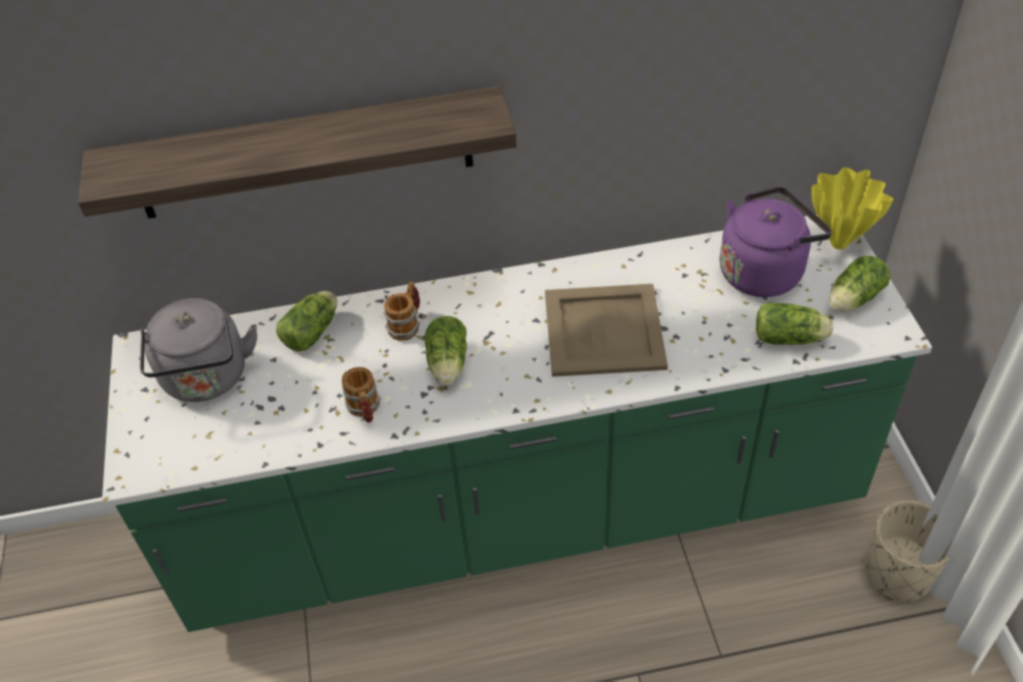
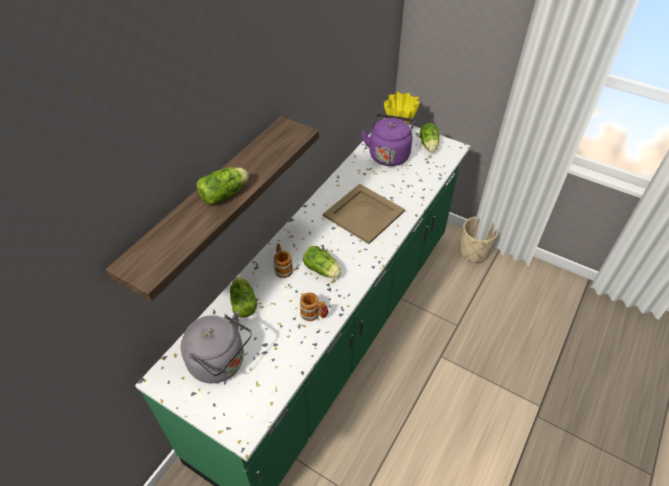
camera: 50 degrees left, 0 degrees up
lettuce [756,302,833,345] -> lettuce moved to [196,167,249,205]

